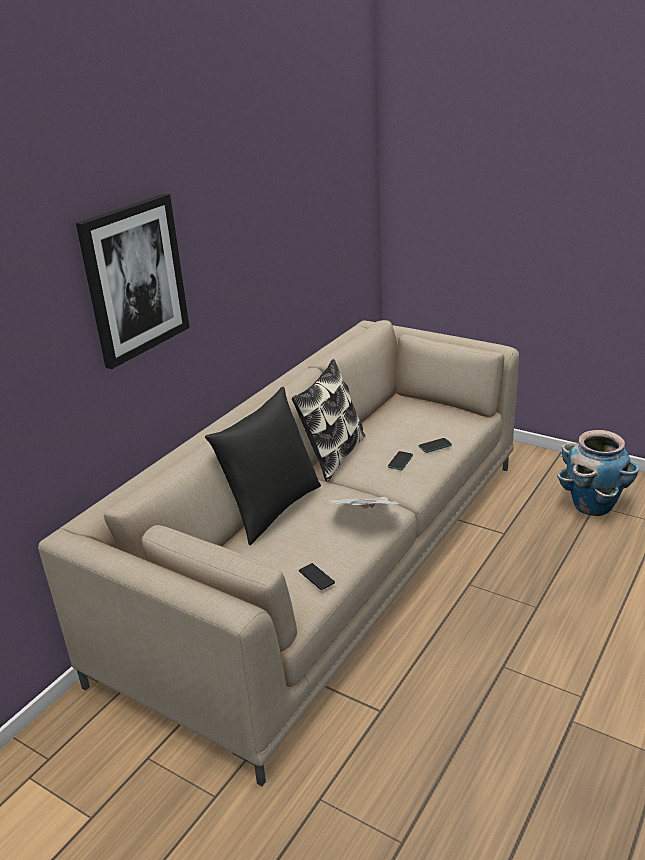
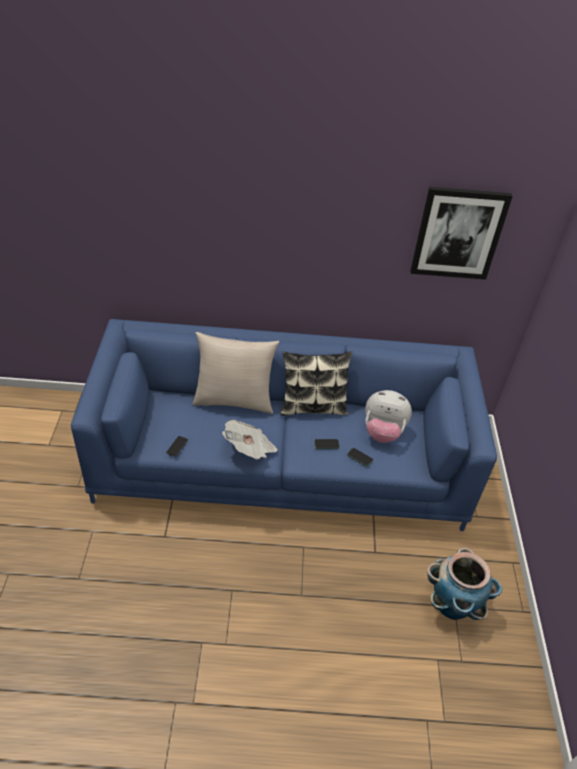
camera: 55 degrees right, 15 degrees up
beige sofa [38,320,519,786] -> blue sofa [71,319,497,531]
picture [76,194,190,369] -> picture moved to [410,187,513,280]
black pillow [205,387,321,545] -> beige pillow [193,332,279,414]
none -> plush toy [365,390,412,443]

